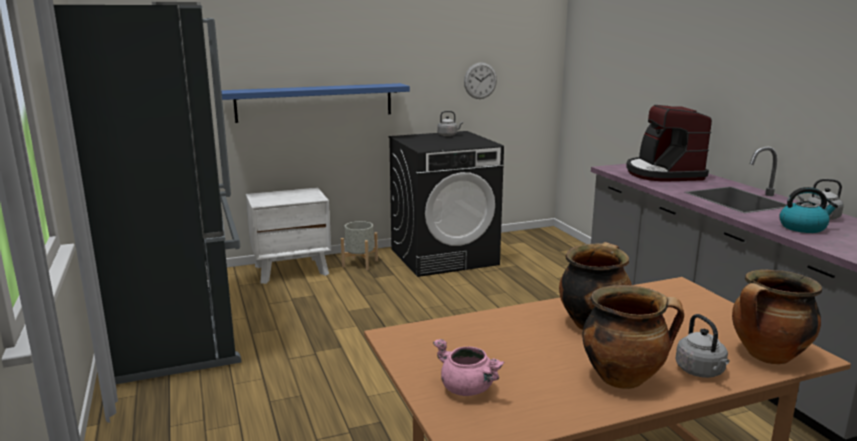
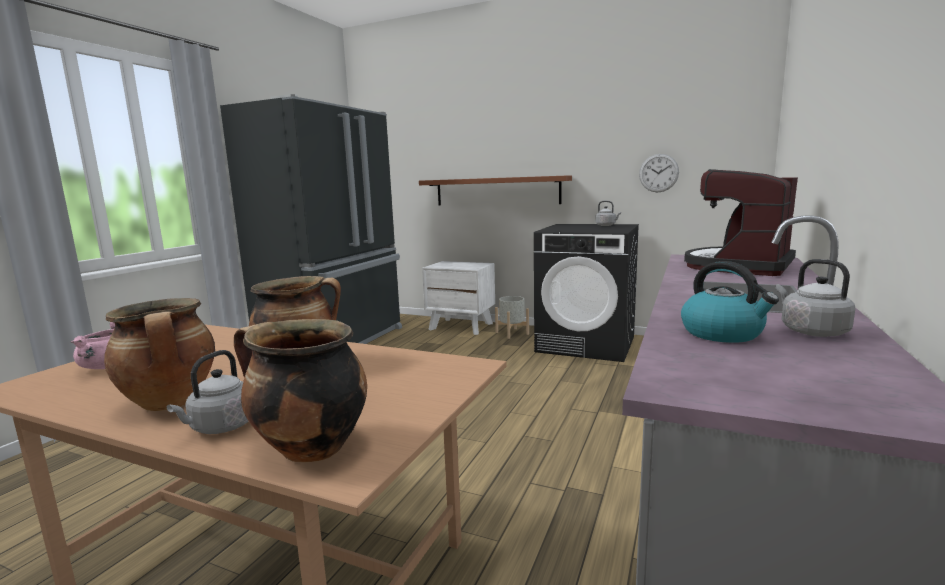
camera: 45 degrees right, 5 degrees down
blue shelf [221,83,410,123] -> brown shelf [419,175,572,206]

